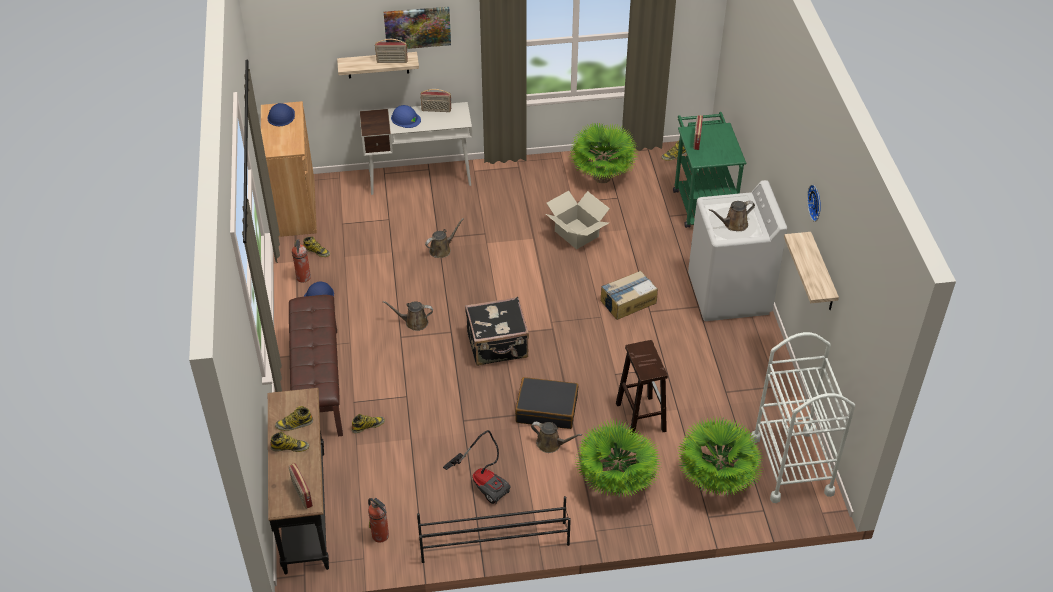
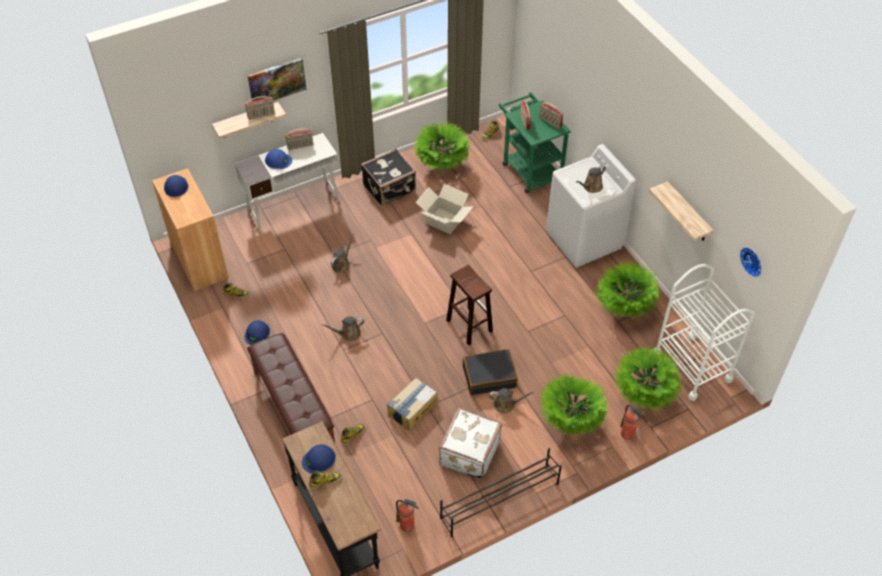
camera: 20 degrees left, 5 degrees up
boot [275,406,313,431] -> blue hard hat [302,444,336,474]
radio [289,463,313,509] -> radio moved to [539,103,563,129]
fire extinguisher [292,239,311,283] -> fire extinguisher moved to [620,405,642,440]
vacuum cleaner [443,430,511,504] -> white suitcase [439,407,502,480]
black suitcase [465,297,529,366] -> black suitcase moved to [361,149,416,206]
cardboard box [600,271,658,320] -> cardboard box moved to [387,378,438,431]
brown stool [616,340,668,434] -> brown stool moved to [446,265,493,346]
wall clock [807,184,821,222] -> wall clock moved to [740,247,762,277]
none -> potted plant [594,260,661,319]

